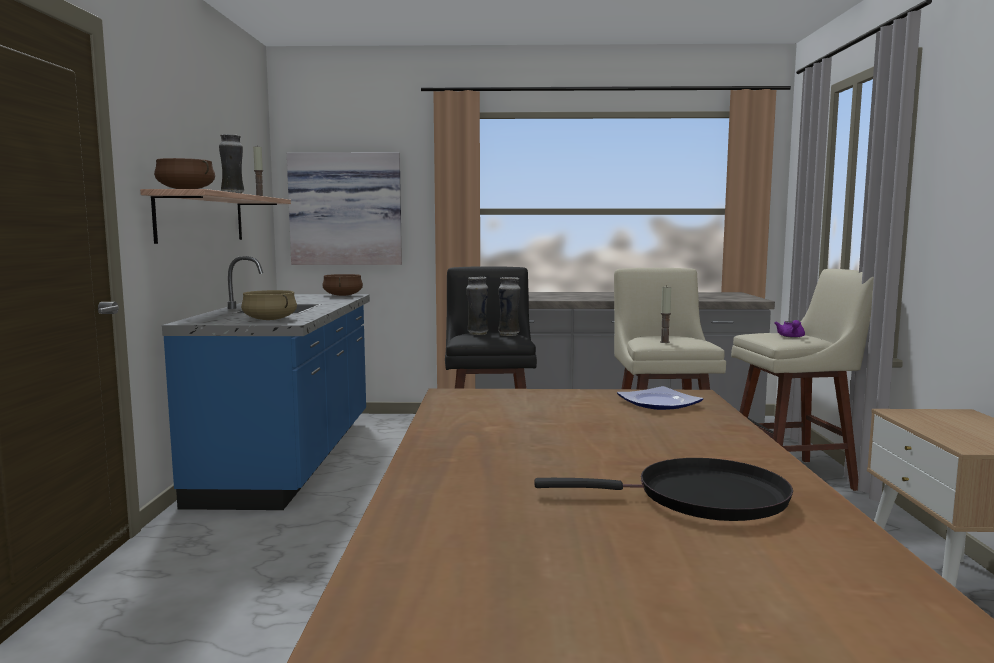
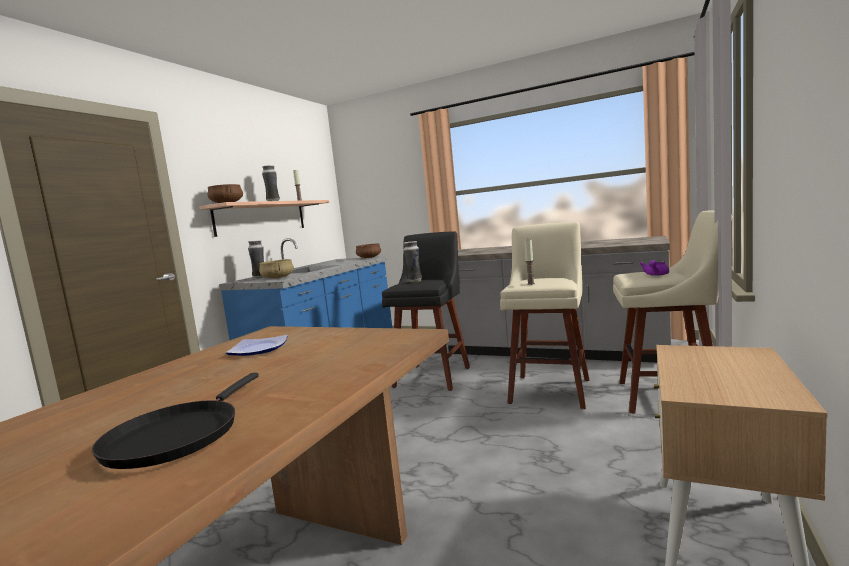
camera: 25 degrees right, 0 degrees up
picture [287,153,402,265] -> none
vase [498,277,521,336] -> vase moved to [248,240,265,279]
black frying pan [535,458,793,521] -> black frying pan turned 75 degrees clockwise [92,373,259,469]
plate [617,386,703,410] -> plate moved to [225,335,288,356]

